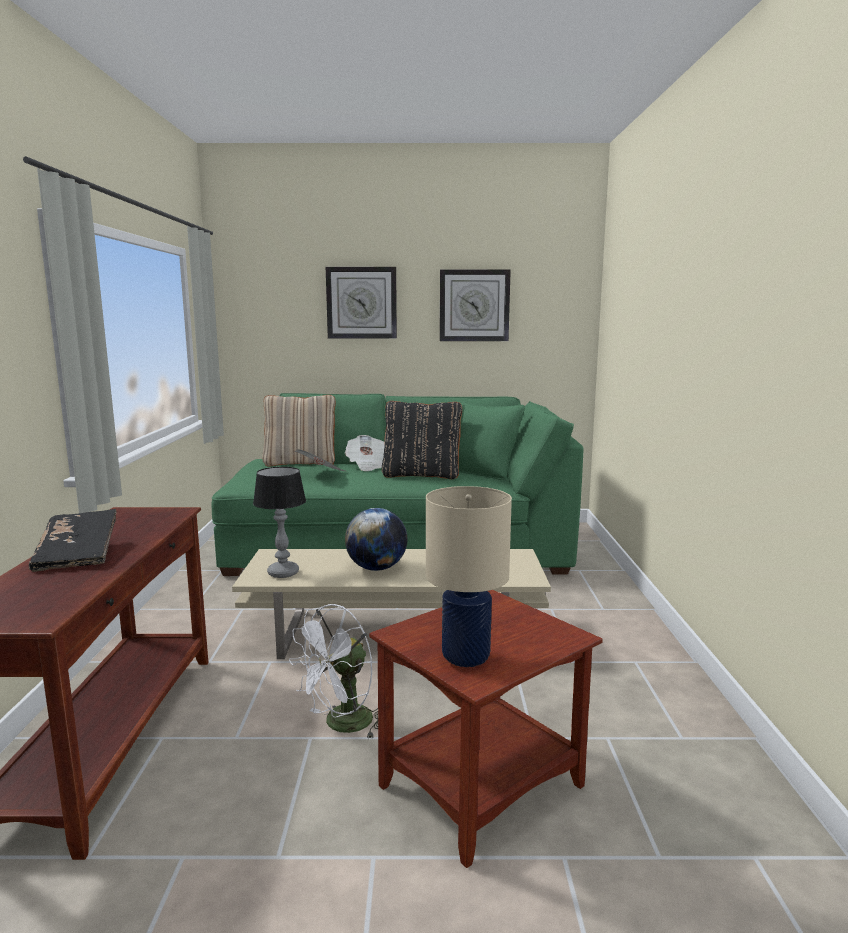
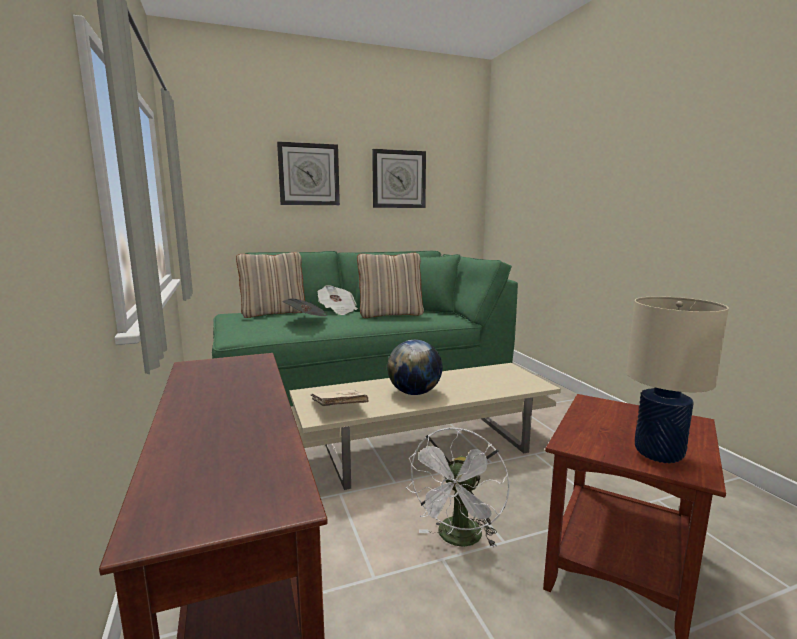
camera: 20 degrees left, 0 degrees up
black book [29,509,117,572] -> none
table lamp [253,467,306,578] -> beige book [311,389,369,406]
black pillow [382,401,462,479] -> beige pillow [357,253,424,318]

